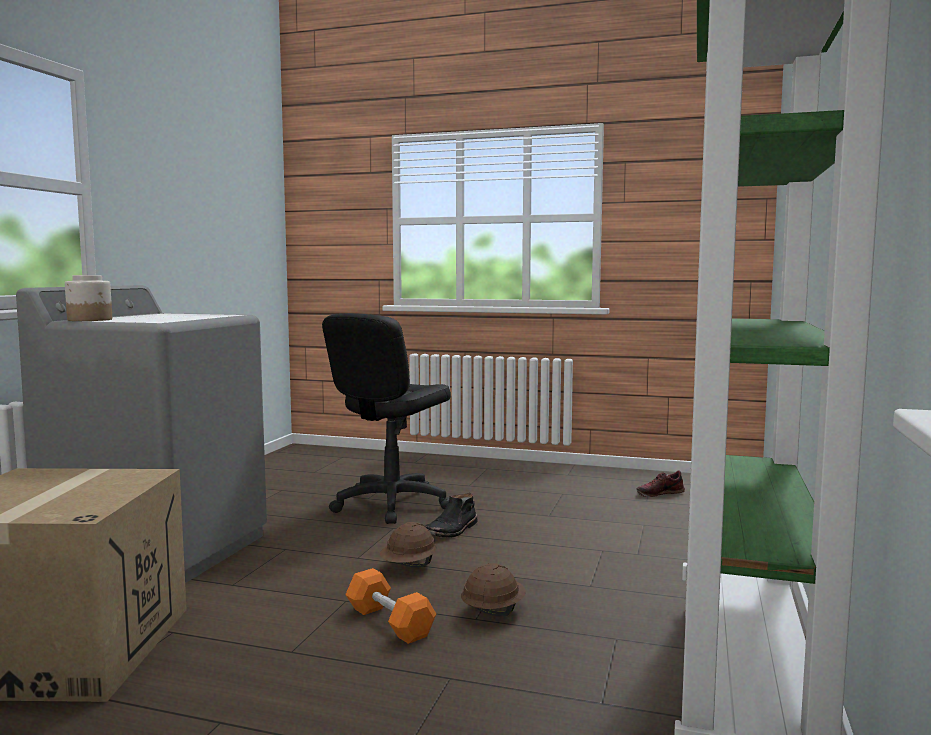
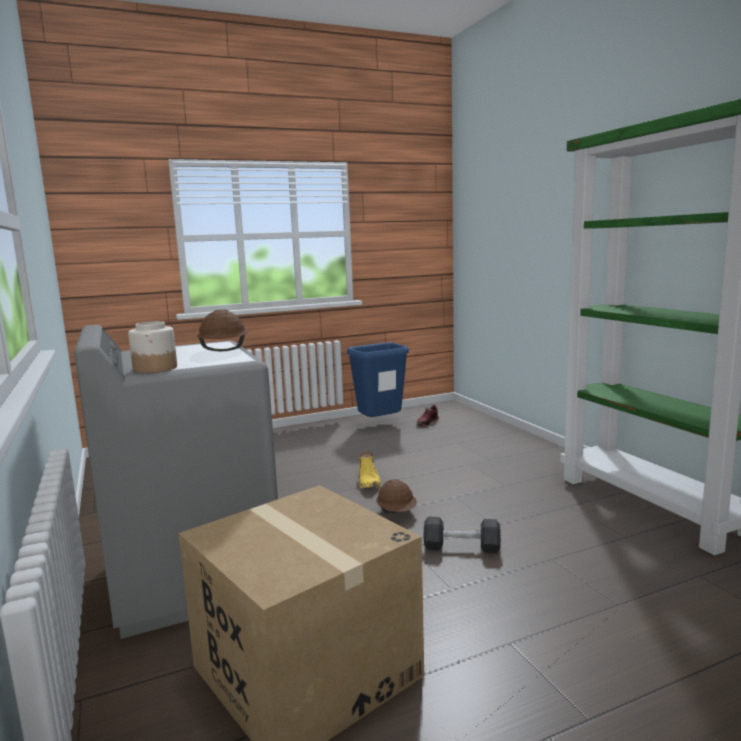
camera: 40 degrees left, 5 degrees up
black office chair [322,313,451,524] -> none
orange dumbbell [345,568,436,644] -> black dumbbell [424,516,501,553]
black boot [425,493,478,538] -> yellow boot [359,452,381,489]
brown hard hat [461,563,526,616] -> brown hard hat moved to [197,309,248,352]
none -> blue trash can [347,342,409,417]

